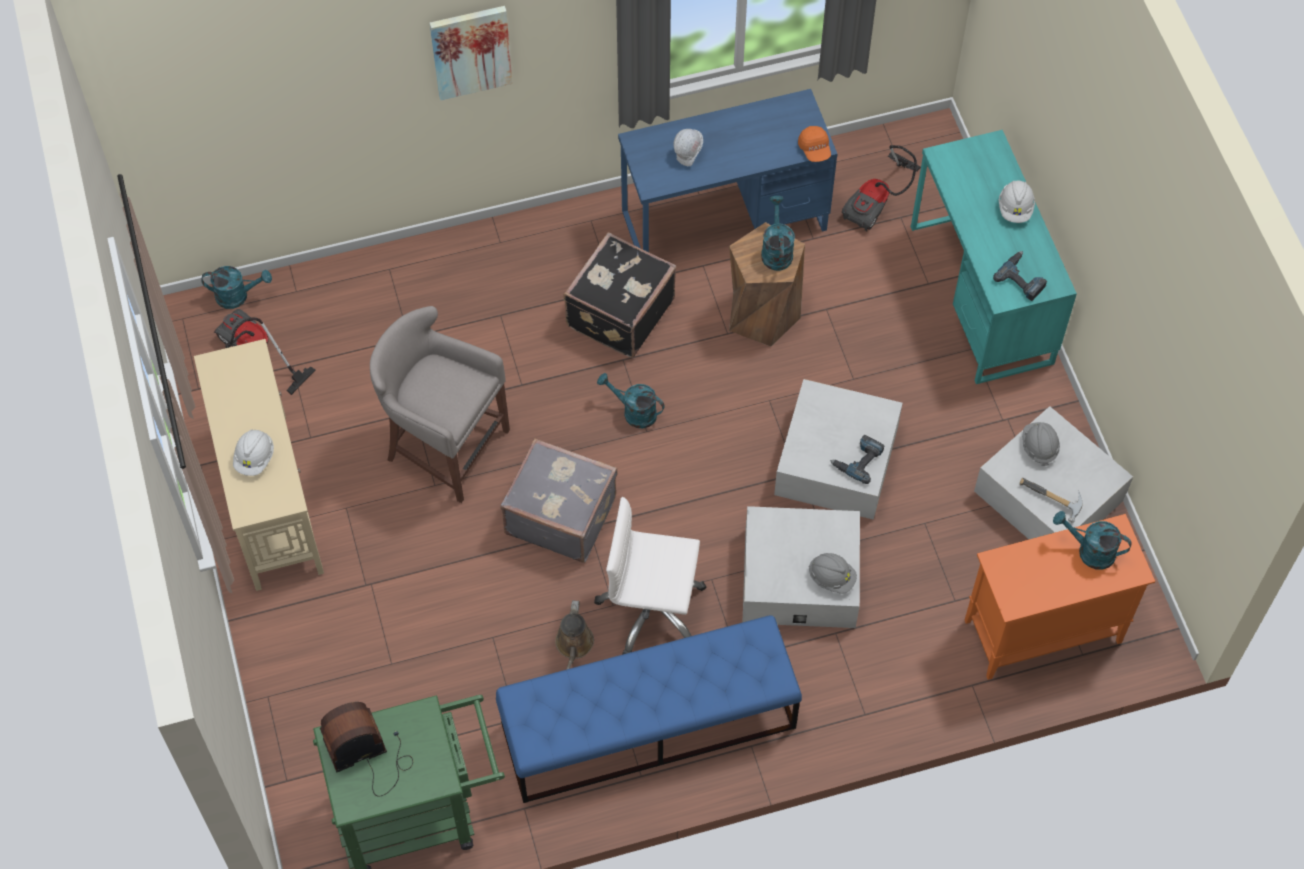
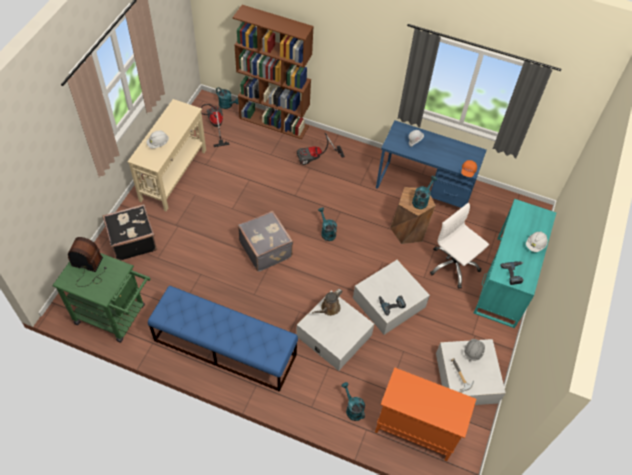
camera: 35 degrees right, 5 degrees down
grey stool [370,306,510,503] -> none
picture [430,6,513,100] -> none
brown watering can [555,600,594,670] -> brown watering can moved to [312,289,342,316]
black suitcase [563,232,676,358] -> black suitcase moved to [102,204,157,261]
white office chair [594,497,706,655] -> white office chair moved to [430,203,489,288]
grey hard hat [809,553,857,594] -> none
vacuum cleaner [842,145,921,231] -> vacuum cleaner moved to [297,133,345,165]
turquoise watering can [1053,511,1132,570] -> turquoise watering can moved to [341,382,365,421]
none -> brown bookcase [233,5,314,139]

